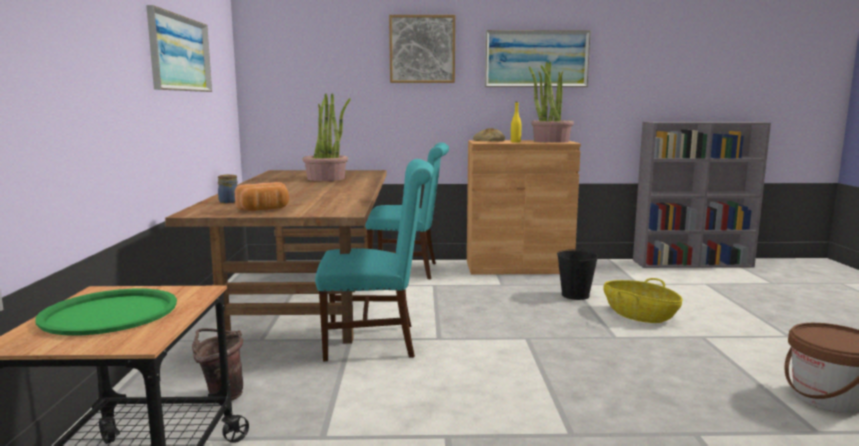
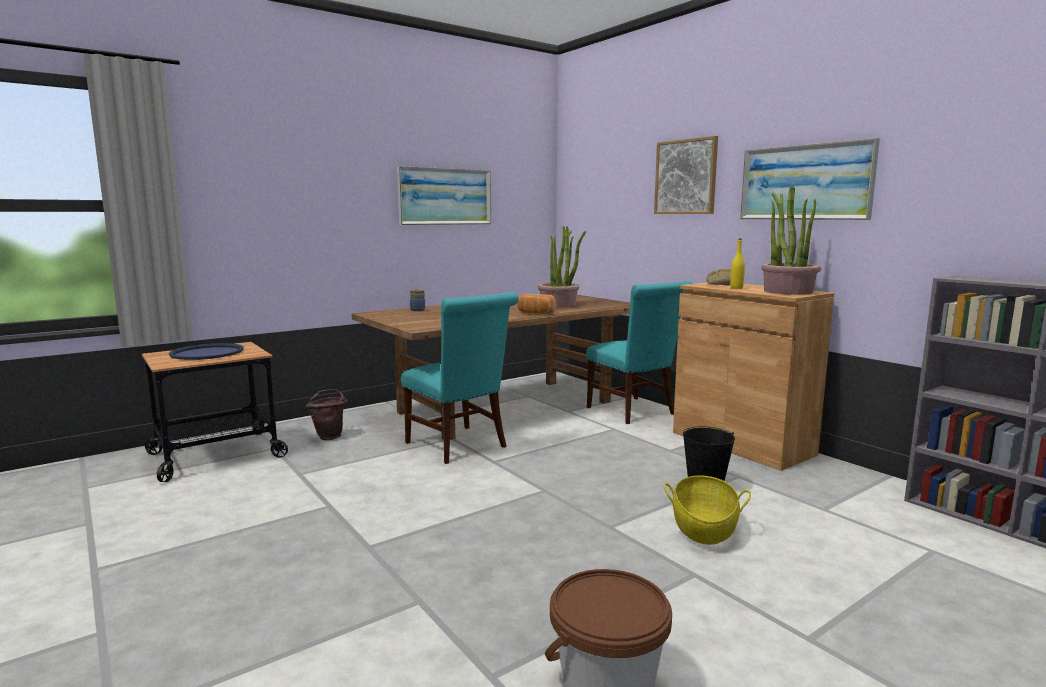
camera: 55 degrees right, 0 degrees up
green tray [35,289,177,336] -> blue tray [169,343,244,360]
bread [235,182,289,211] -> bread moved to [517,294,556,314]

